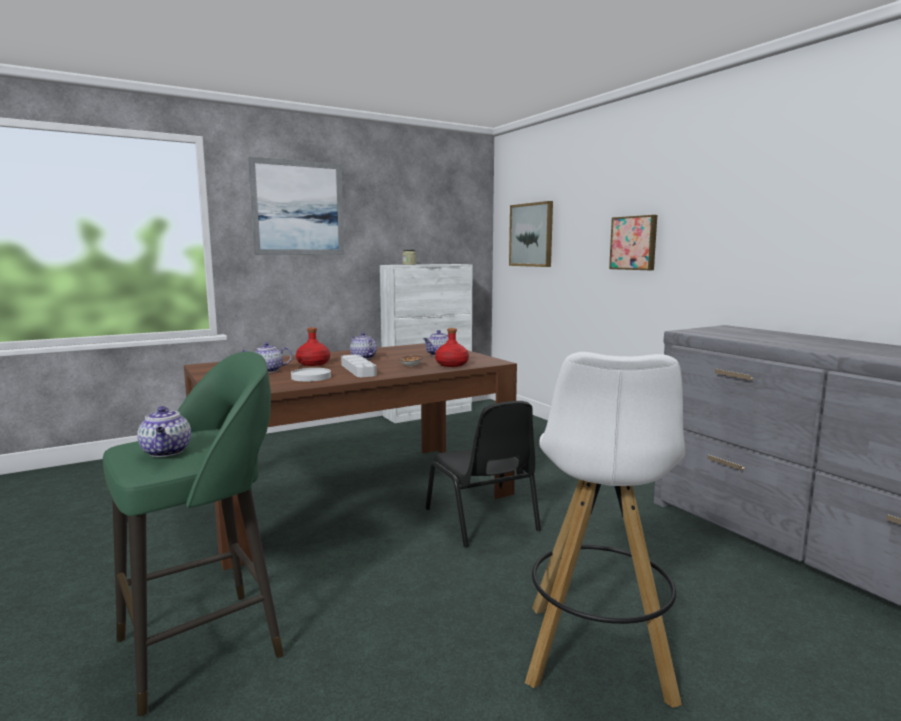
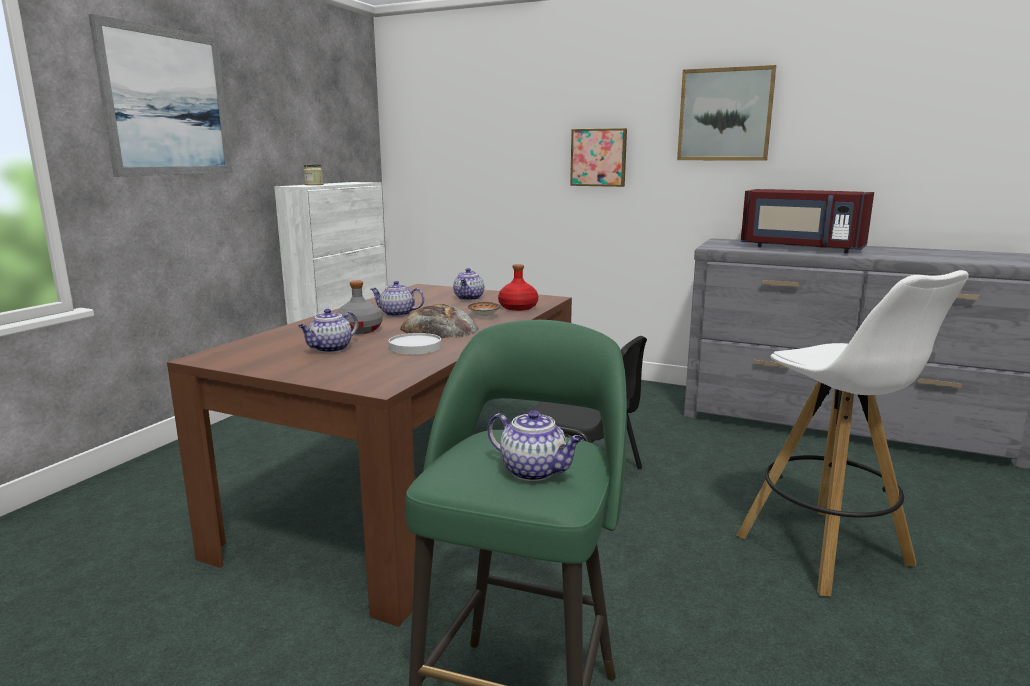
camera: 35 degrees left, 5 degrees up
red bottle [296,327,330,366] -> grey bottle [336,280,382,334]
grey tray [341,355,377,377] -> bread [400,304,479,339]
picture [509,201,553,267] -> picture moved to [677,65,776,161]
none -> red microwave [741,189,874,253]

